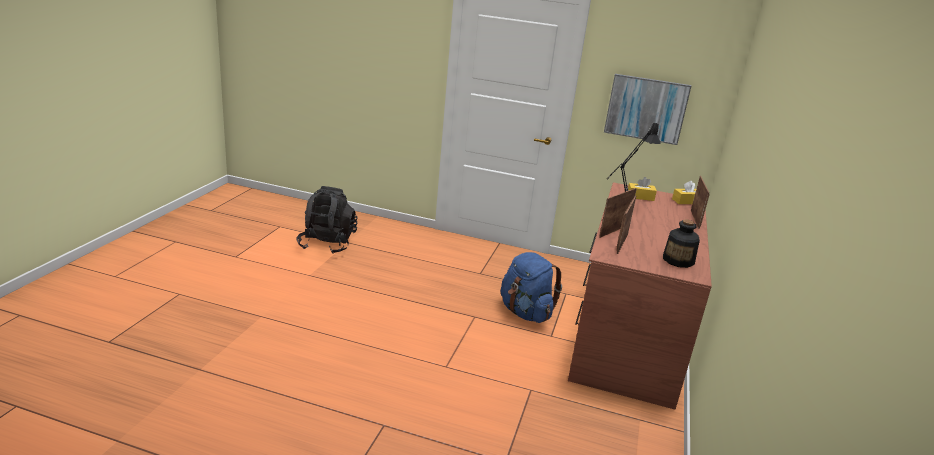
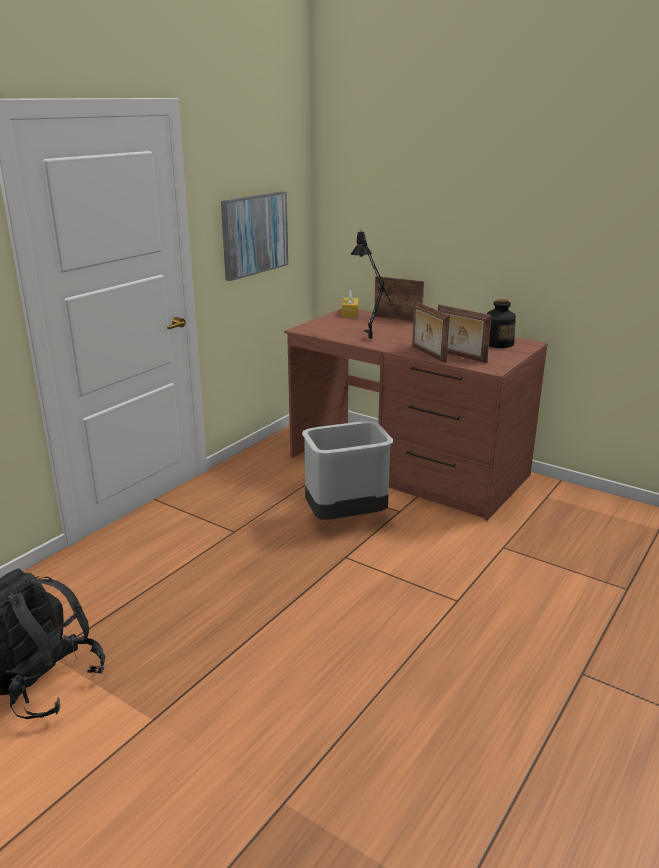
camera: 70 degrees left, 0 degrees up
blue backpack [501,252,562,323] -> grey trash can [302,421,393,520]
yellow tissue box [628,177,657,201] -> none

